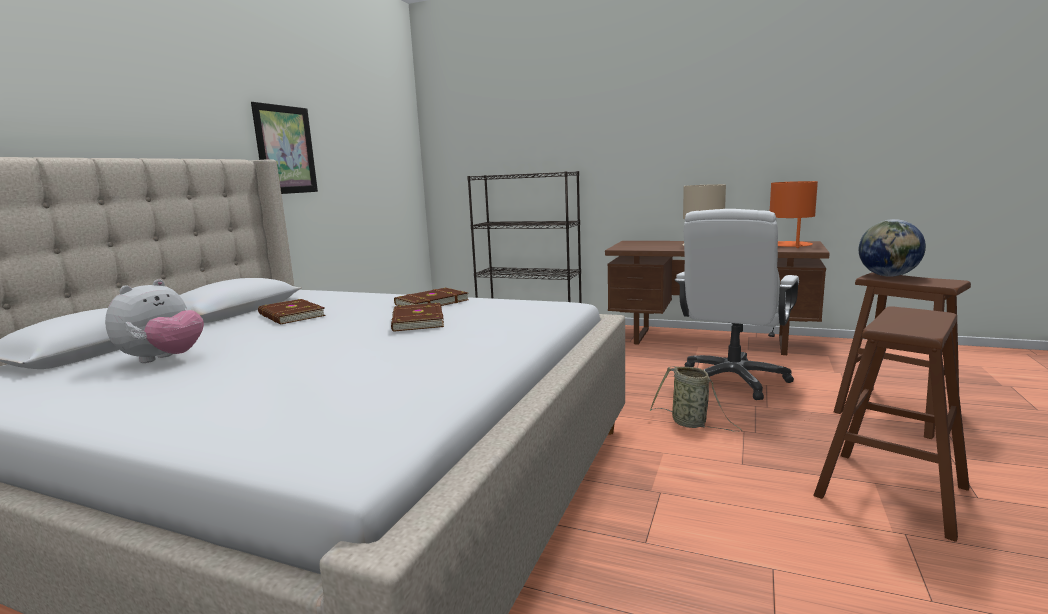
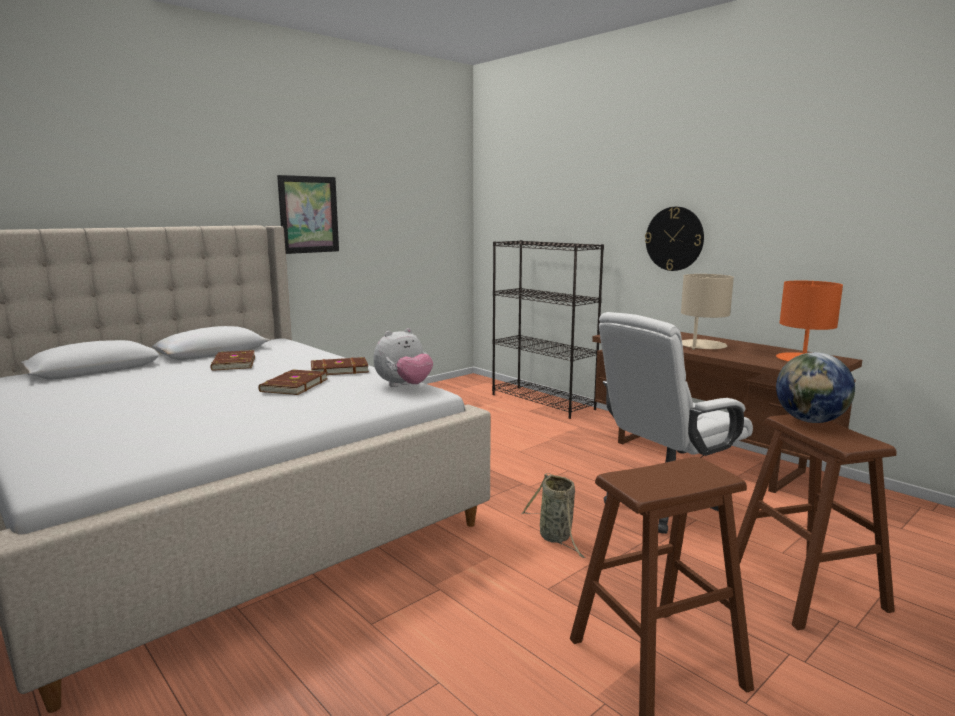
camera: 25 degrees right, 0 degrees up
plush toy [105,279,204,363] -> plush toy moved to [373,328,433,387]
none -> wall clock [645,207,704,271]

